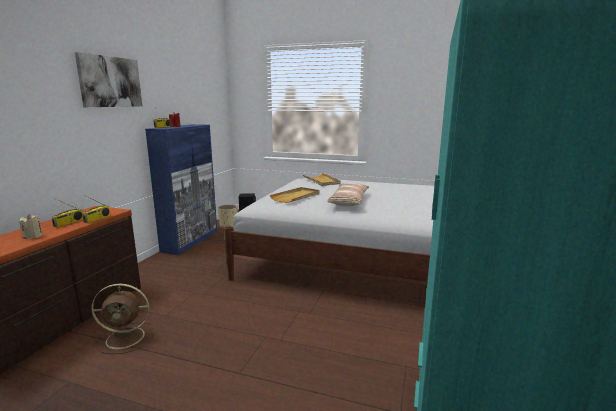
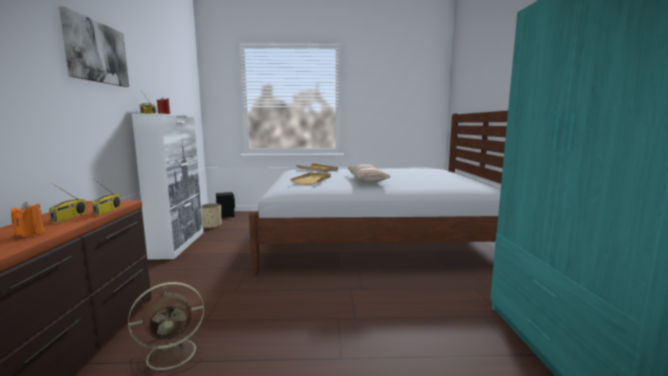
camera: 20 degrees left, 5 degrees down
beige candle [19,214,43,239] -> orange candle [11,202,45,237]
blue cabinet [145,124,217,255] -> white cabinet [132,113,203,260]

